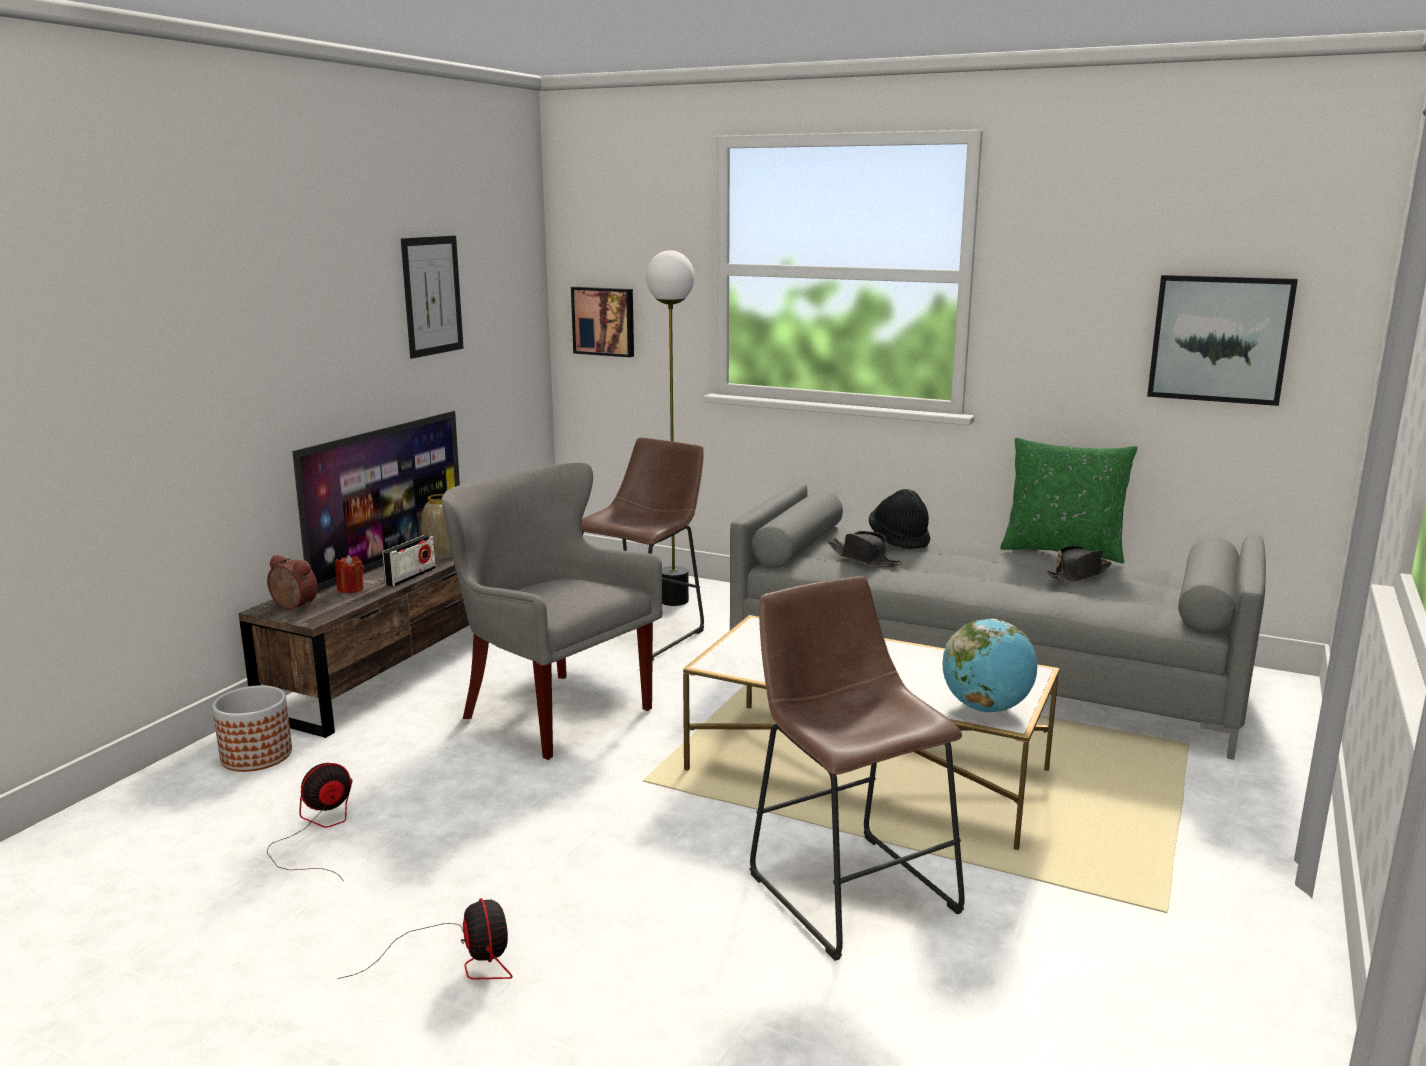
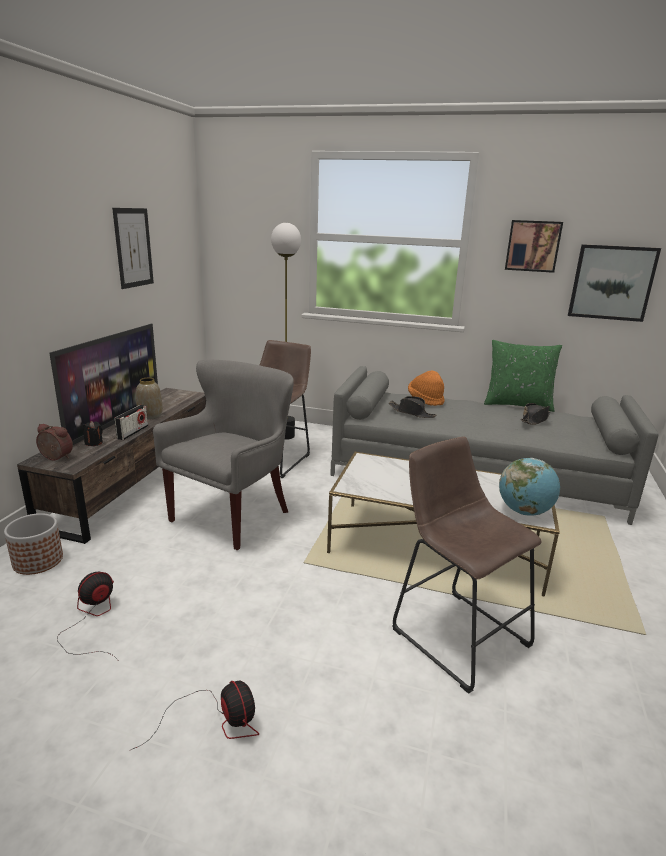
camera: 10 degrees left, 5 degrees up
red candle [335,555,364,593] -> black candle [83,421,103,446]
grey armchair [441,463,663,760] -> grey armchair turned 90 degrees clockwise [153,359,294,550]
picture [571,287,634,357] -> picture moved to [505,220,563,273]
black hat [869,489,930,549] -> orange hat [408,371,445,406]

